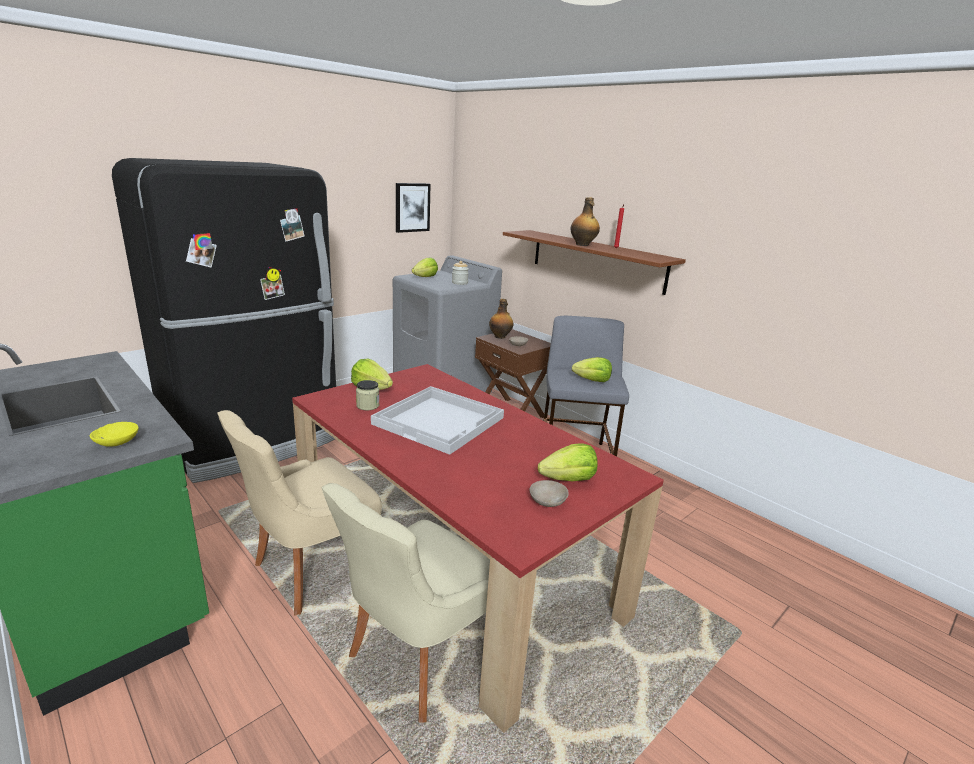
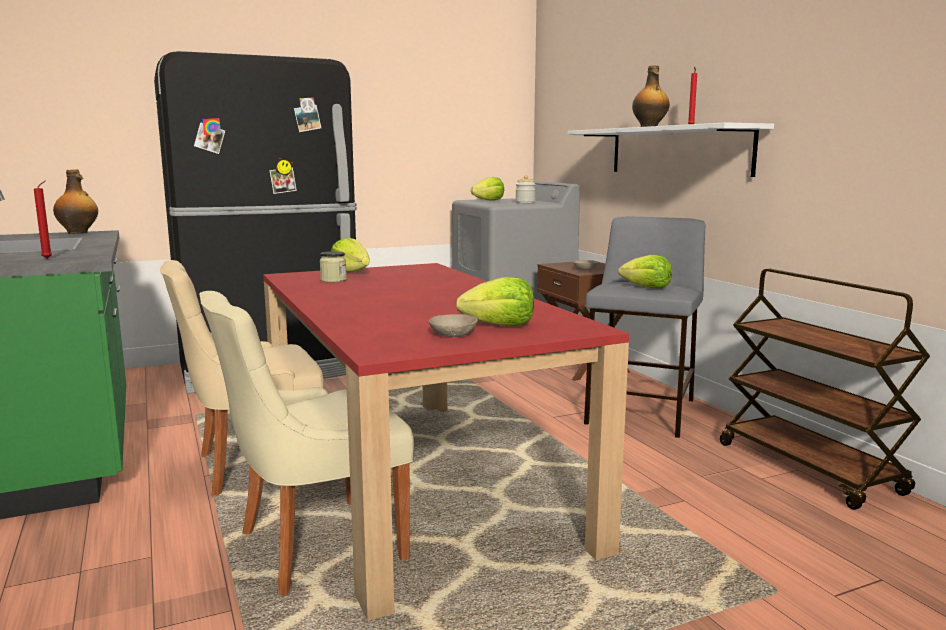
camera: 20 degrees right, 10 degrees down
yellow bowl [90,422,139,447] -> red candle [34,181,52,259]
white tray [371,386,504,455] -> none
picture [396,183,431,233] -> none
bottle [489,299,513,339] -> bottle moved to [53,169,98,234]
brown shelf [503,230,686,295] -> white shelf [567,122,774,177]
none -> brown cart [720,269,930,510]

